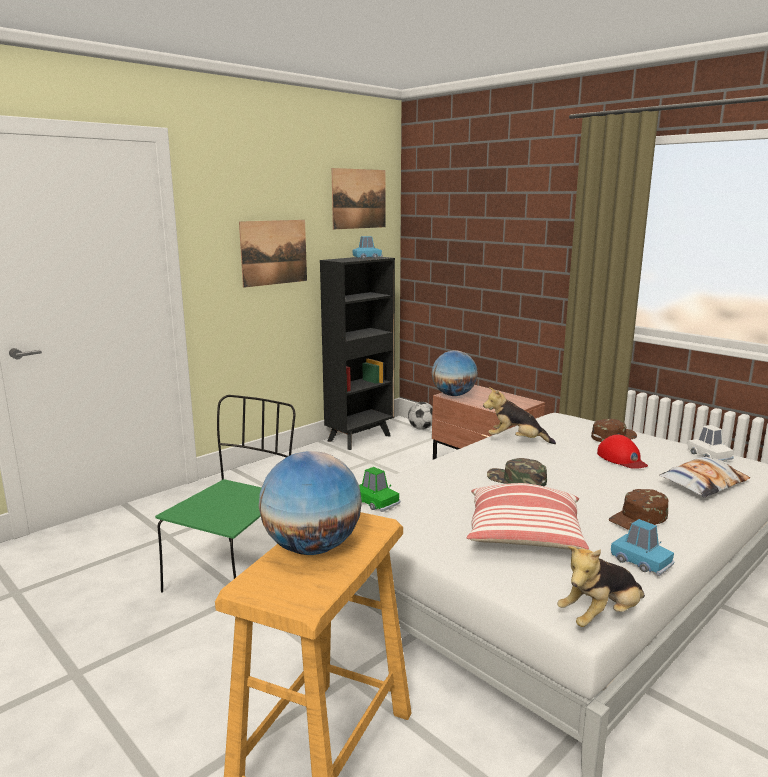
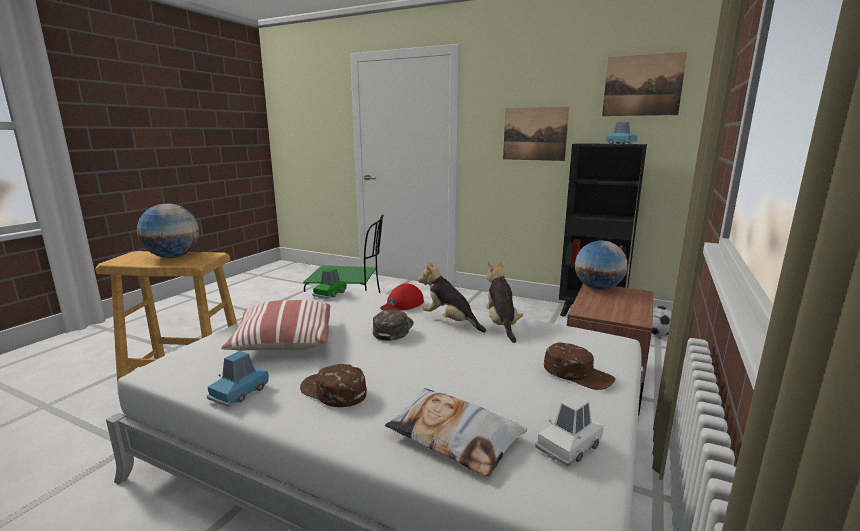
camera: 70 degrees right, 0 degrees up
plush toy [557,546,645,627] -> plush toy moved to [418,262,486,333]
red cap [597,434,648,469] -> red cap moved to [380,283,424,311]

